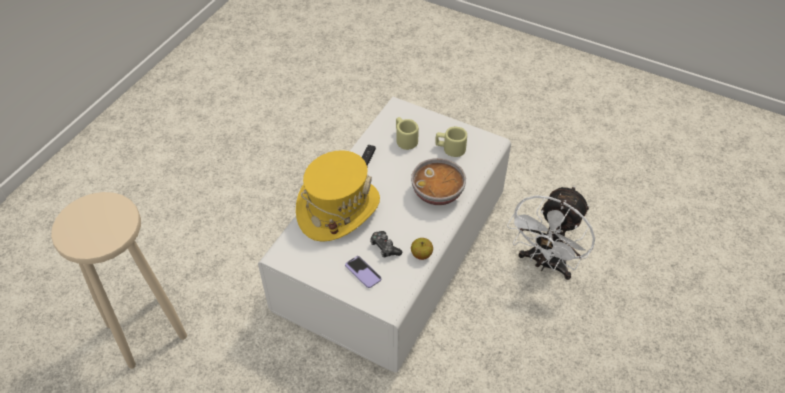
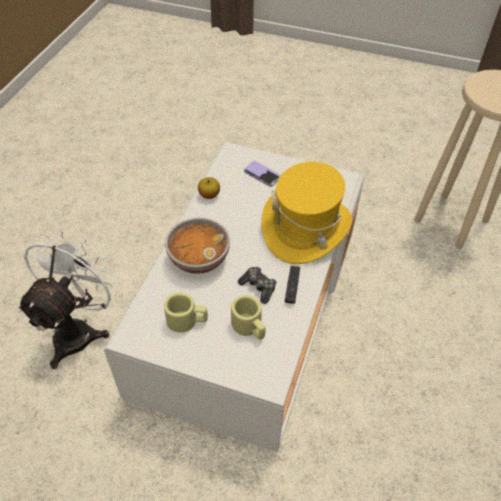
camera: 170 degrees right, 0 degrees up
game controller [370,231,402,258] -> game controller moved to [238,267,277,304]

